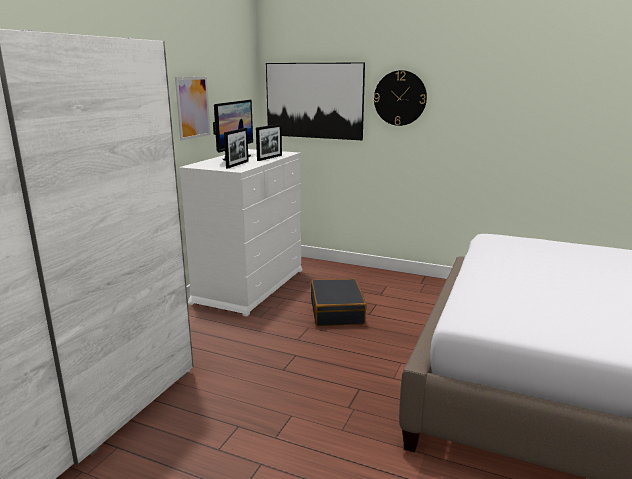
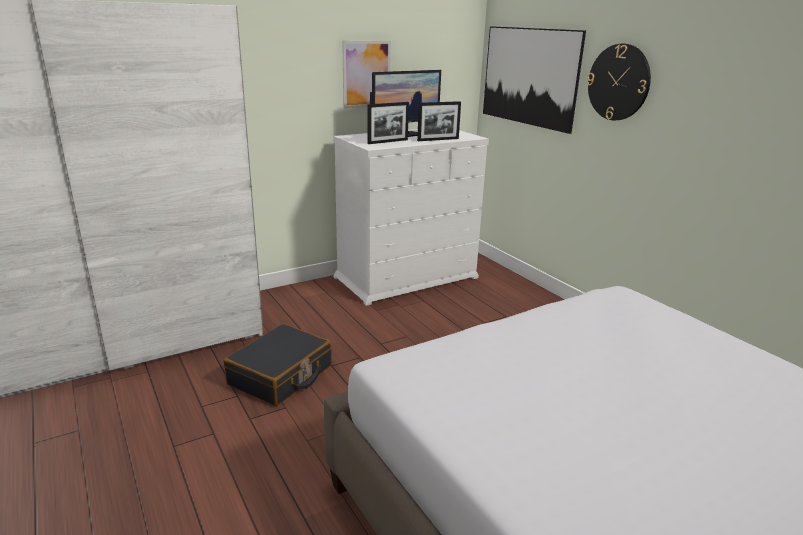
camera: 35 degrees right, 5 degrees up
black suitcase [311,279,367,326] -> black suitcase moved to [224,324,332,406]

